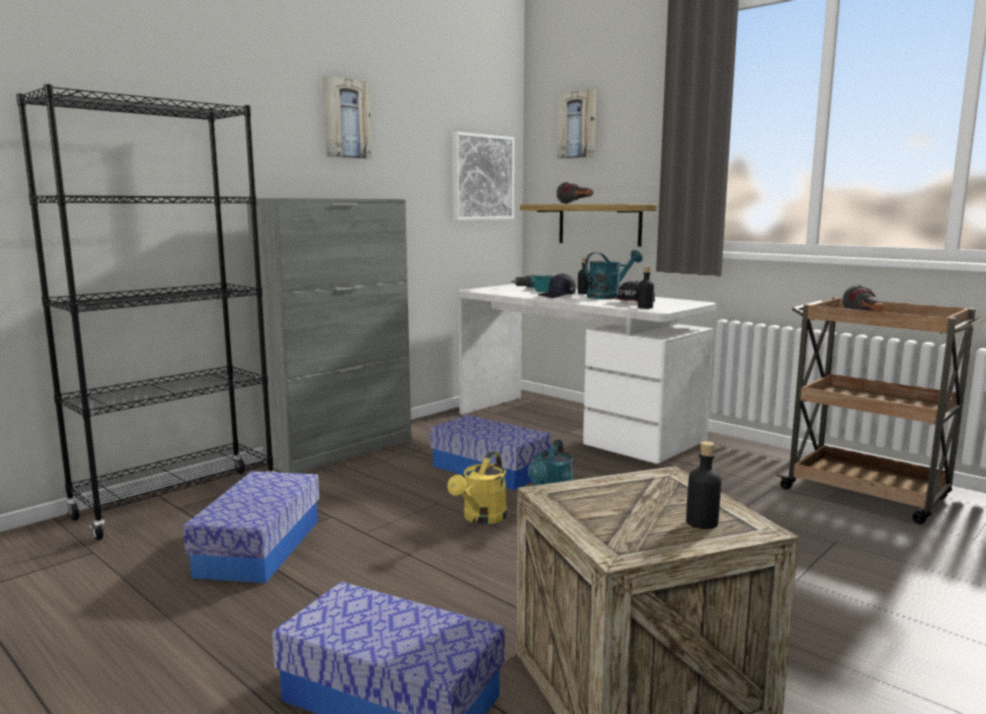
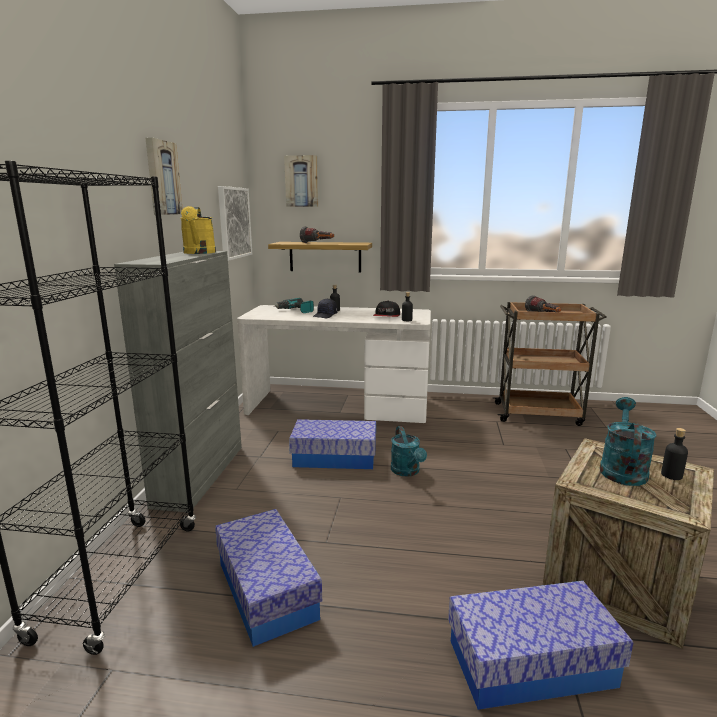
camera: 35 degrees left, 5 degrees up
yellow watering can [447,452,507,524] -> yellow watering can moved to [180,206,216,254]
turquoise watering can [584,250,642,299] -> turquoise watering can moved to [600,397,657,486]

